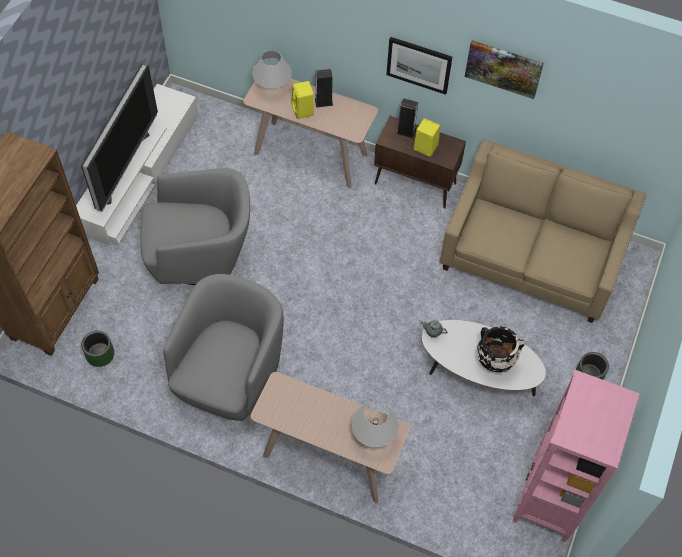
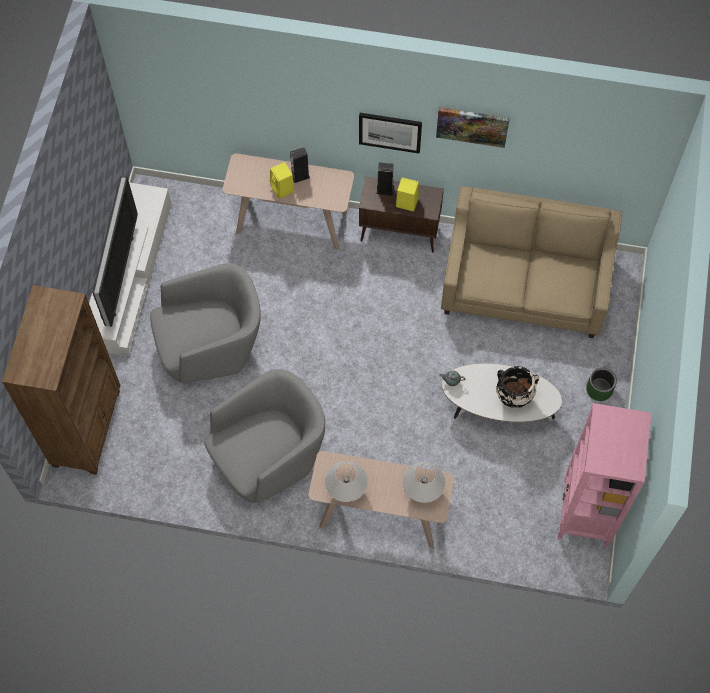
camera: 10 degrees left, 5 degrees up
green planter [81,331,114,367] -> none
grey armchair [163,274,284,421] -> grey armchair turned 45 degrees clockwise [204,369,325,503]
white table lamp [252,50,292,88] -> white table lamp moved to [325,461,368,502]

